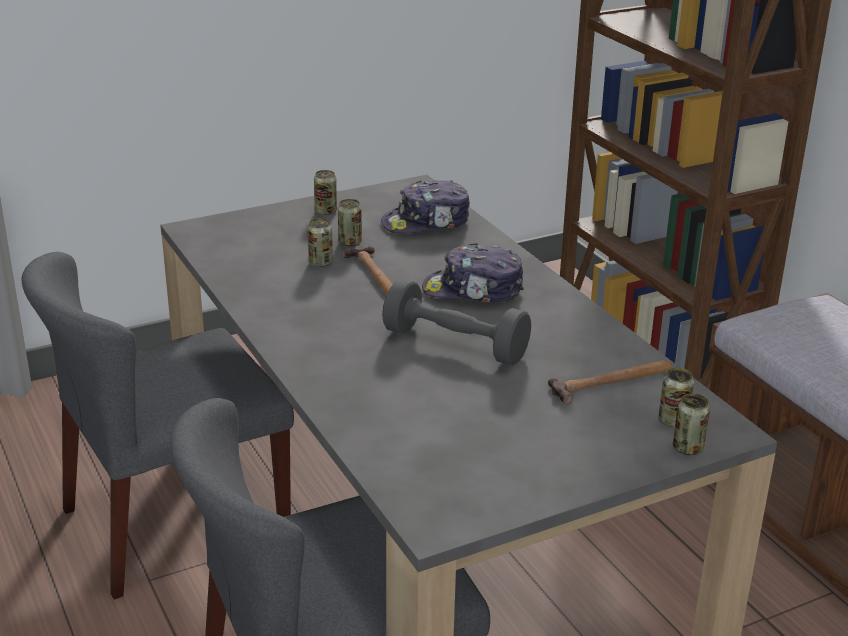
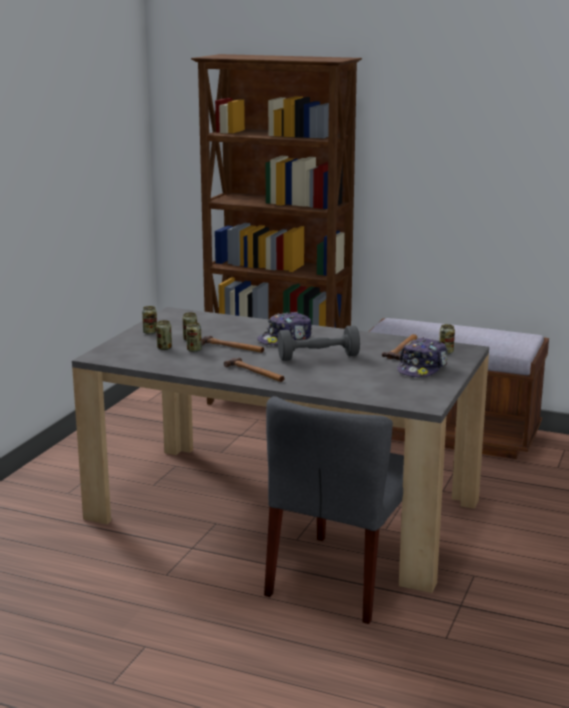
camera: 40 degrees left, 10 degrees down
grey chair [22,252,294,600] -> none
cap [381,180,470,234] -> cap moved to [397,337,448,377]
can [673,393,710,455] -> can moved to [156,320,172,350]
none -> hammer [224,358,284,382]

